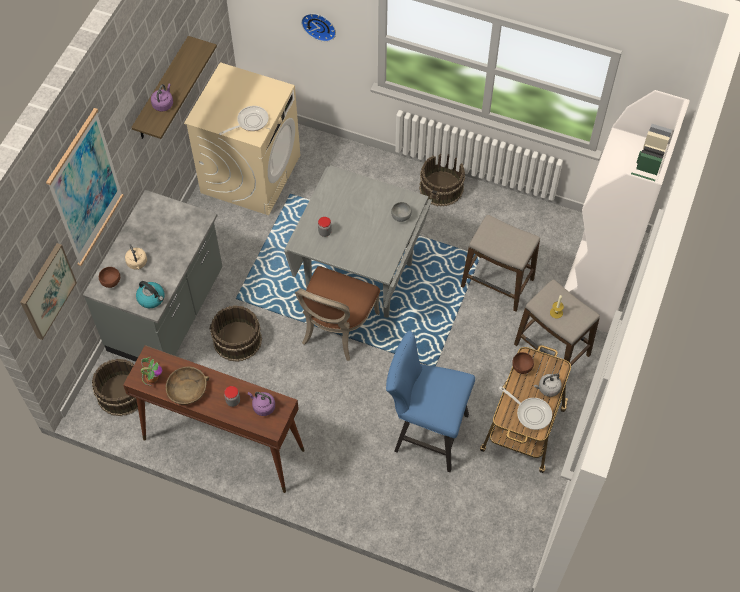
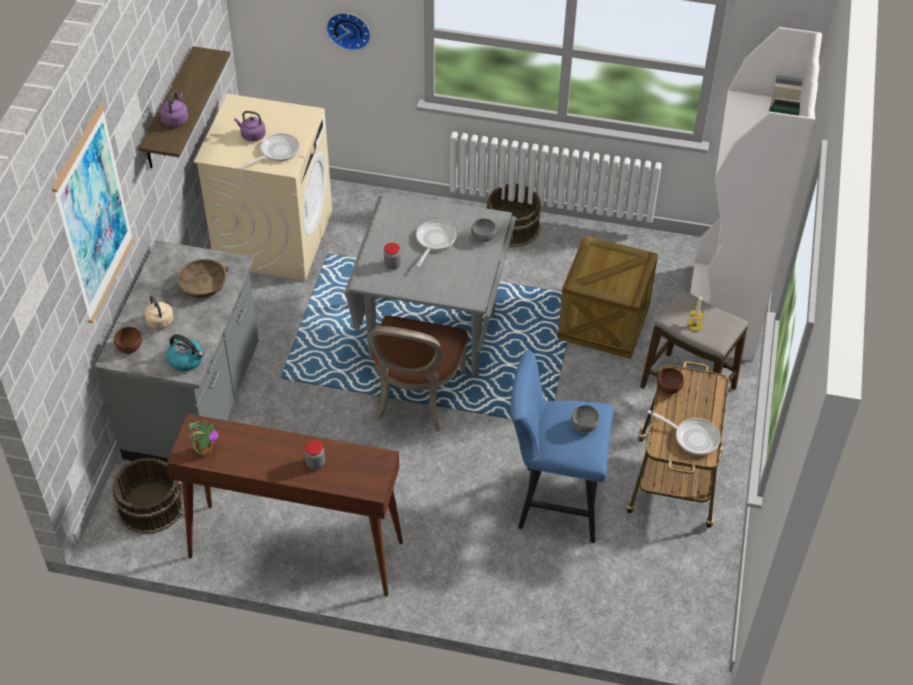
camera: 10 degrees left, 10 degrees down
picture [20,243,77,340] -> none
brown bowl [166,367,209,405] -> brown bowl moved to [178,259,228,298]
brown bucket [210,305,262,362] -> none
purple kettle [248,392,275,416] -> purple kettle moved to [234,111,266,141]
stool [461,215,540,311] -> crate [558,235,658,359]
grey kettle [534,374,562,397] -> none
none -> frying pan [416,220,456,267]
none -> grey bowl [571,405,600,432]

